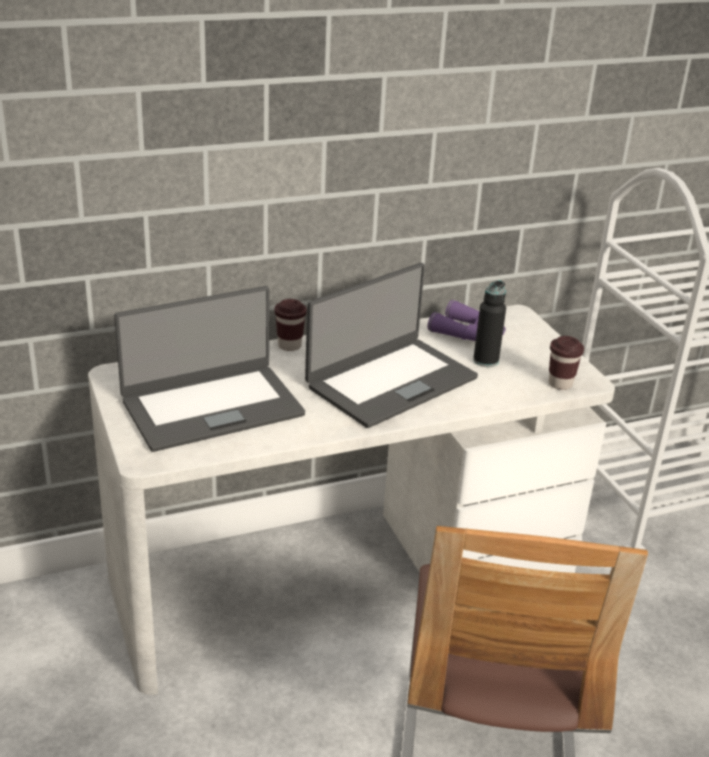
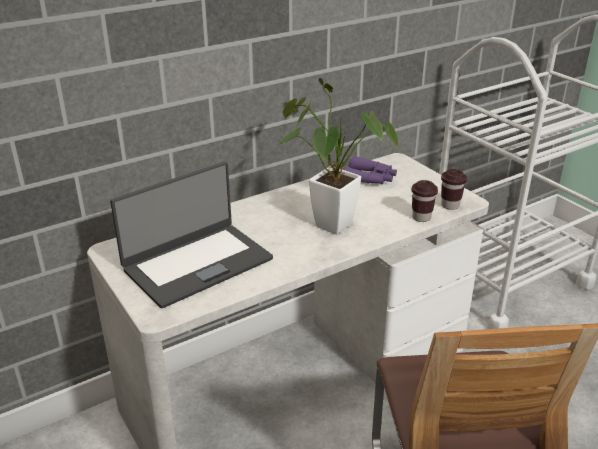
camera: 10 degrees left, 0 degrees up
brown cup [274,299,307,351] -> brown cup moved to [412,180,438,222]
laptop [305,263,478,428] -> potted plant [277,78,399,234]
black bottle [473,280,506,367] -> none

